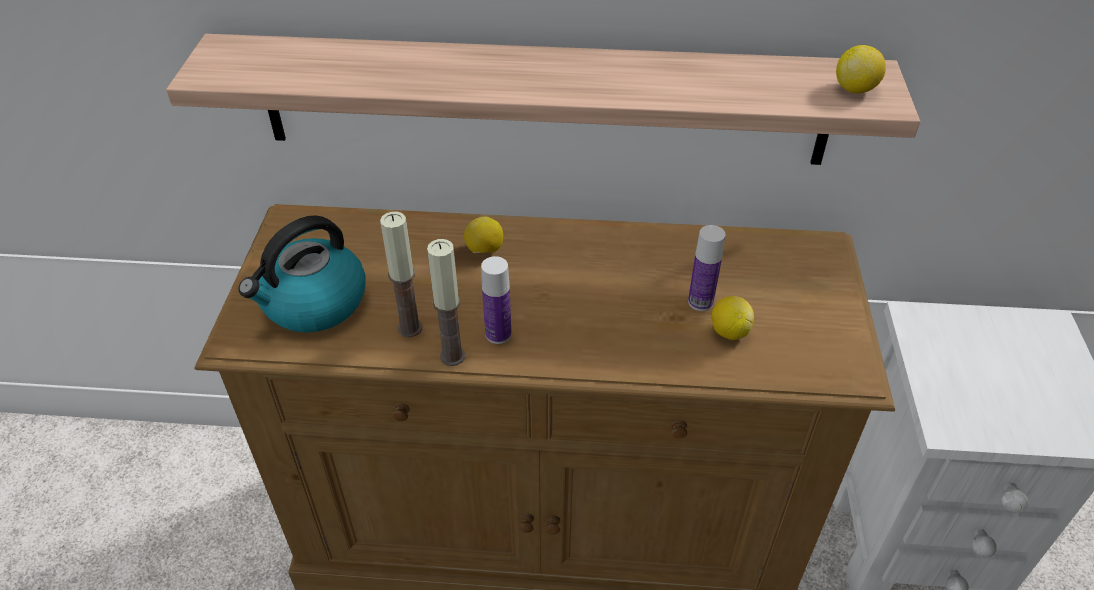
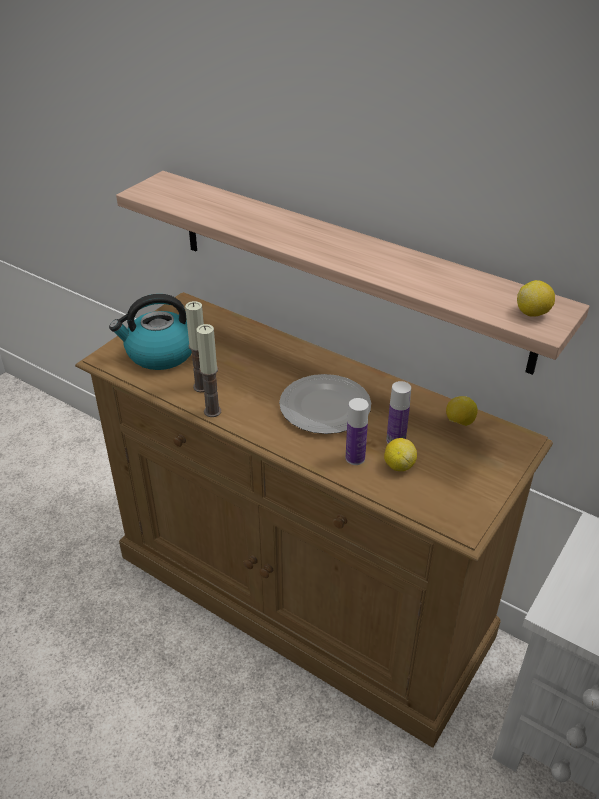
camera: 30 degrees right, 5 degrees down
lemon [464,217,503,253] -> lemon moved to [446,396,478,426]
bottle [481,256,511,344] -> bottle moved to [346,398,369,465]
none -> plate [279,374,371,434]

